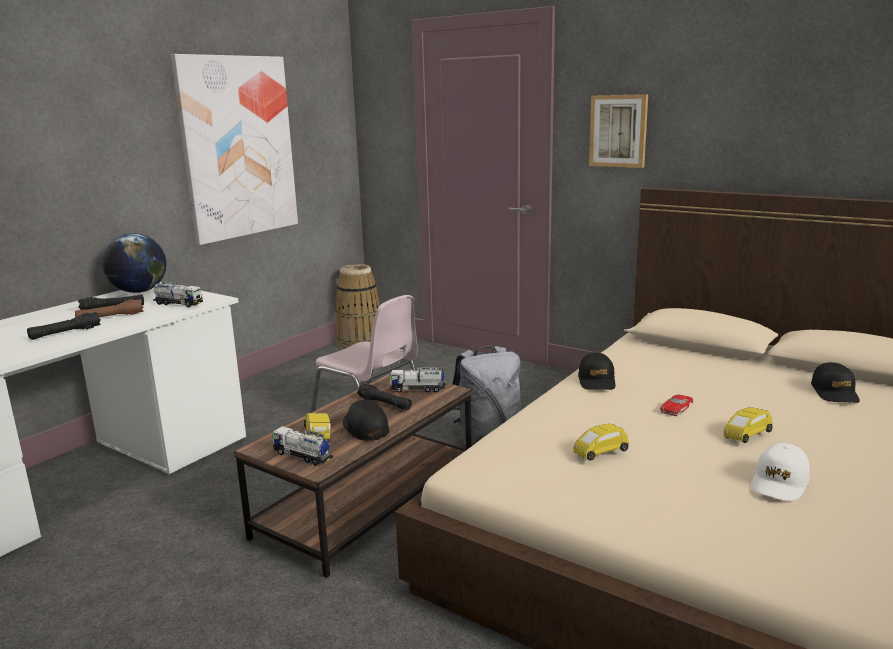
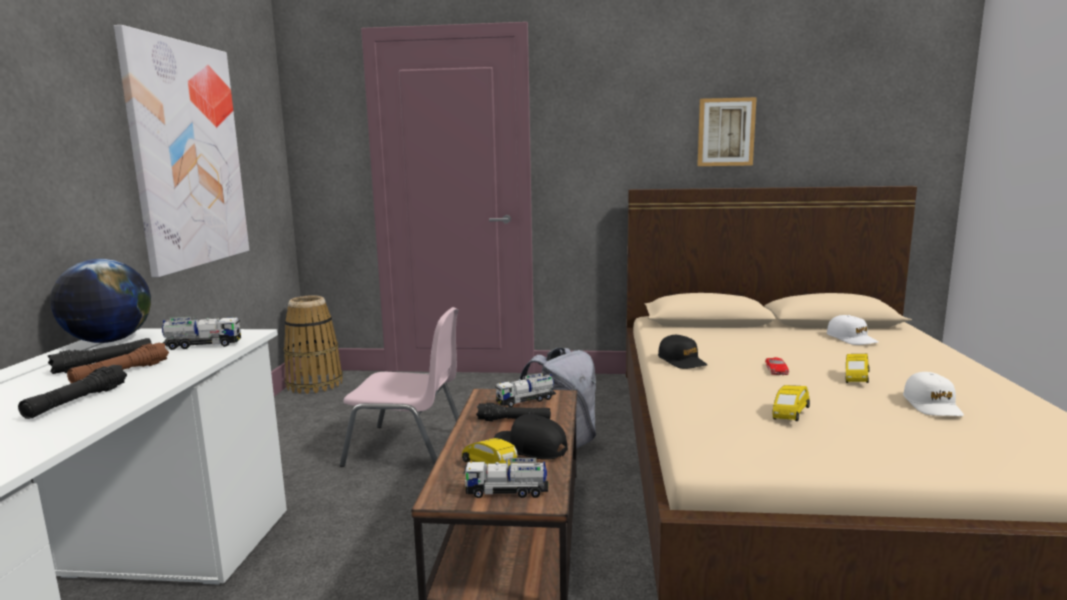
camera: 30 degrees left, 5 degrees down
picture [589,94,648,168] -> picture moved to [697,97,757,166]
black cap [811,362,860,403] -> white cap [827,315,878,345]

